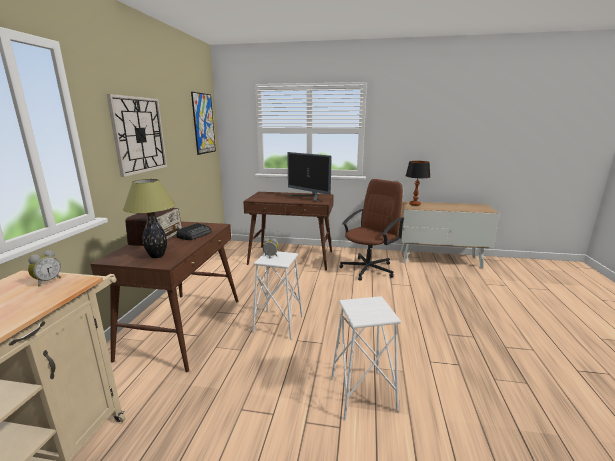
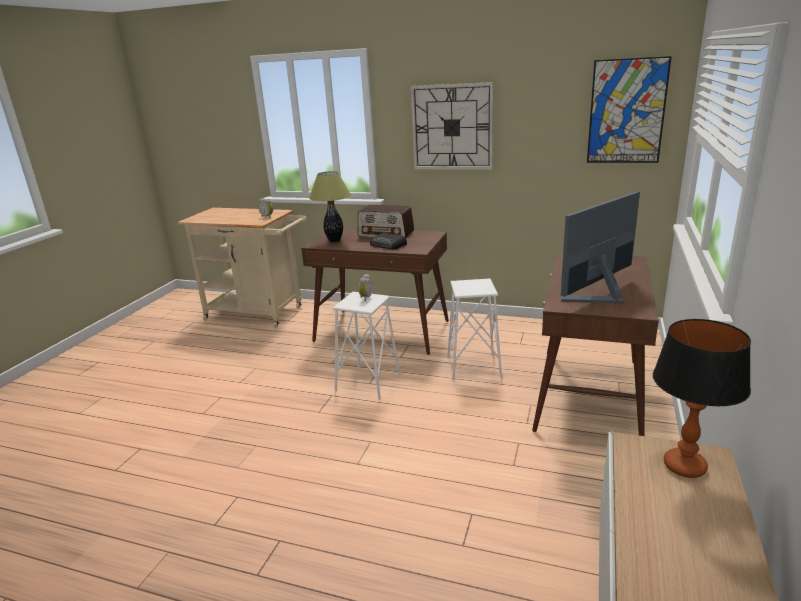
camera: 100 degrees right, 5 degrees up
white stool [331,296,401,420] -> white stool moved to [447,279,502,381]
brown office chair [339,179,404,281] -> none

